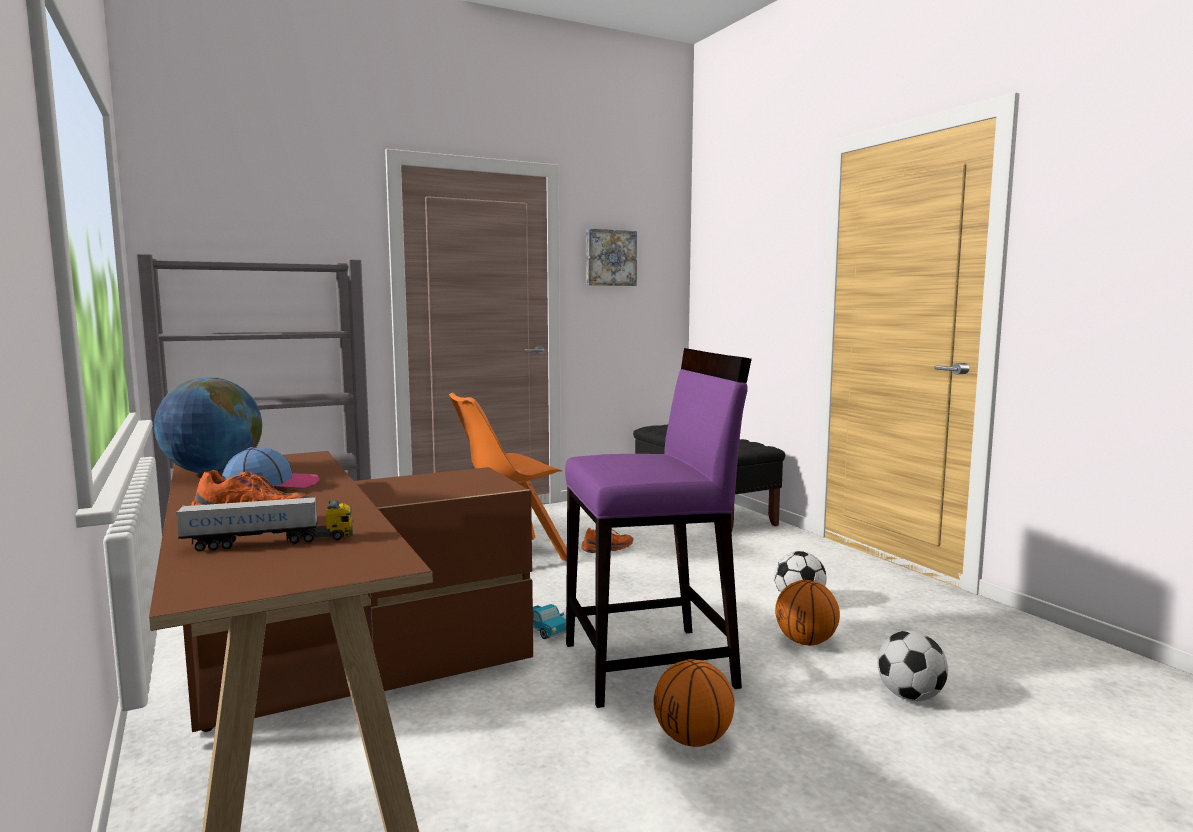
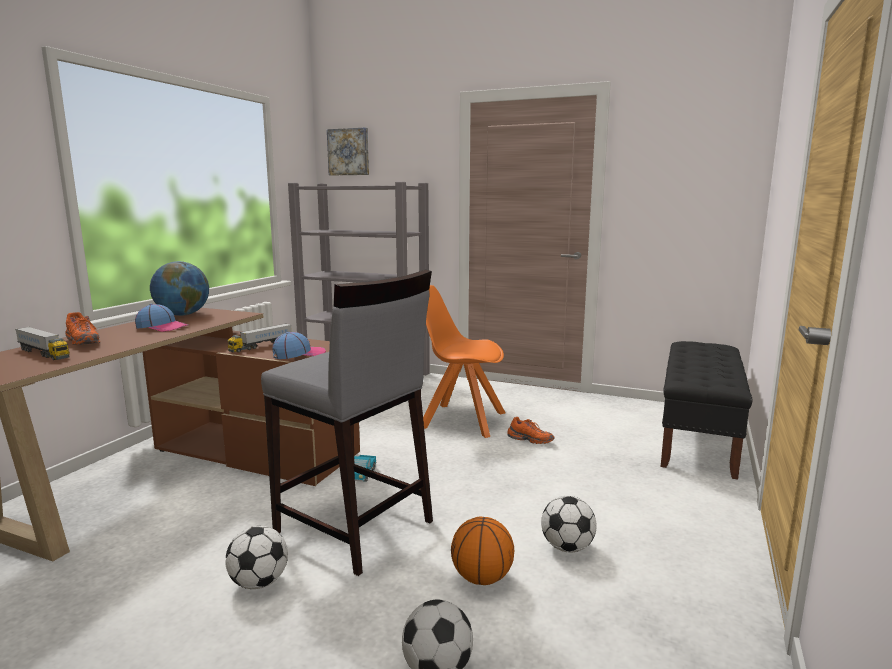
camera: 50 degrees right, 5 degrees up
purple stool [565,348,752,708] -> grey stool [261,269,433,576]
picture [586,229,637,286] -> picture moved to [327,127,369,175]
basketball [654,659,735,747] -> football [225,526,288,589]
none -> toy truck [227,323,292,352]
none -> cap [272,332,326,359]

